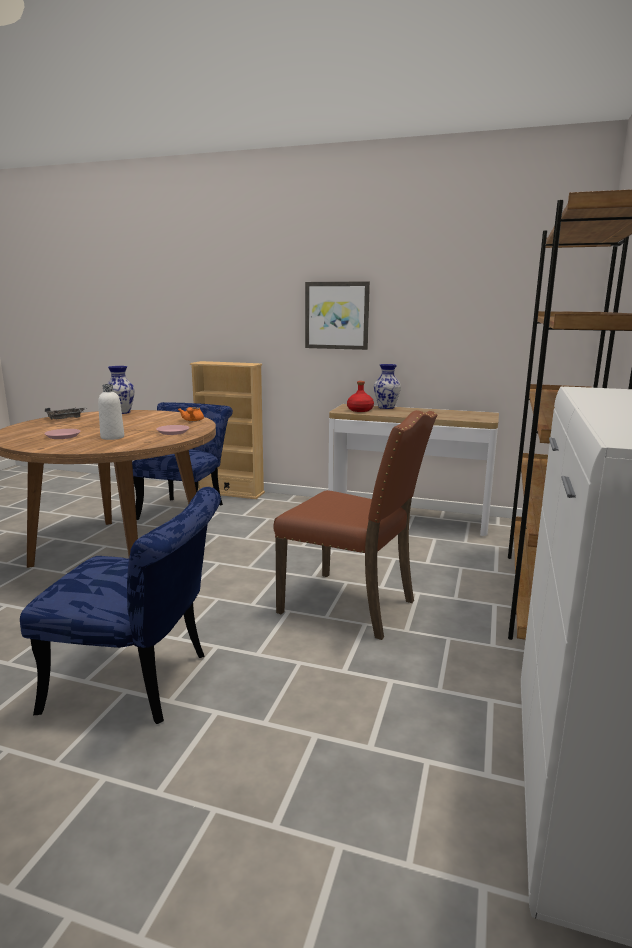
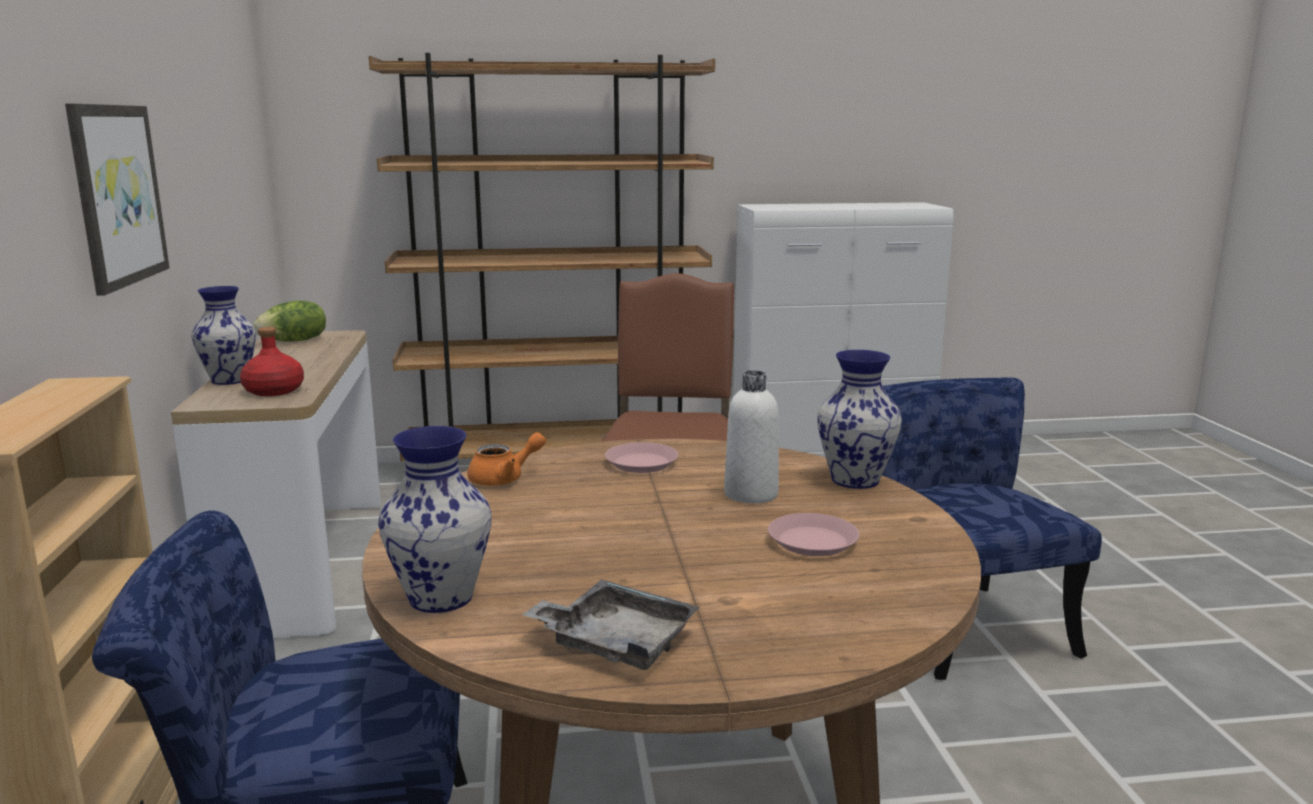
camera: 115 degrees left, 0 degrees up
none -> lettuce [253,300,326,342]
none -> vase [817,350,902,489]

